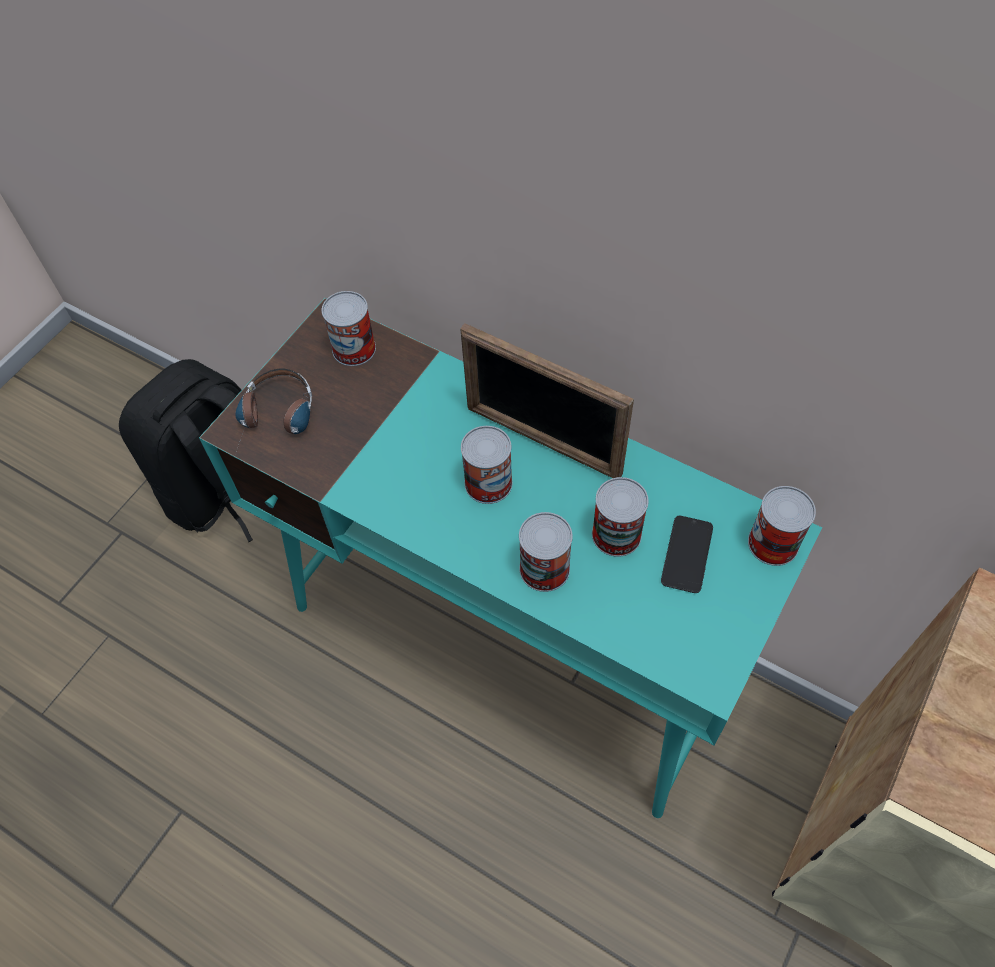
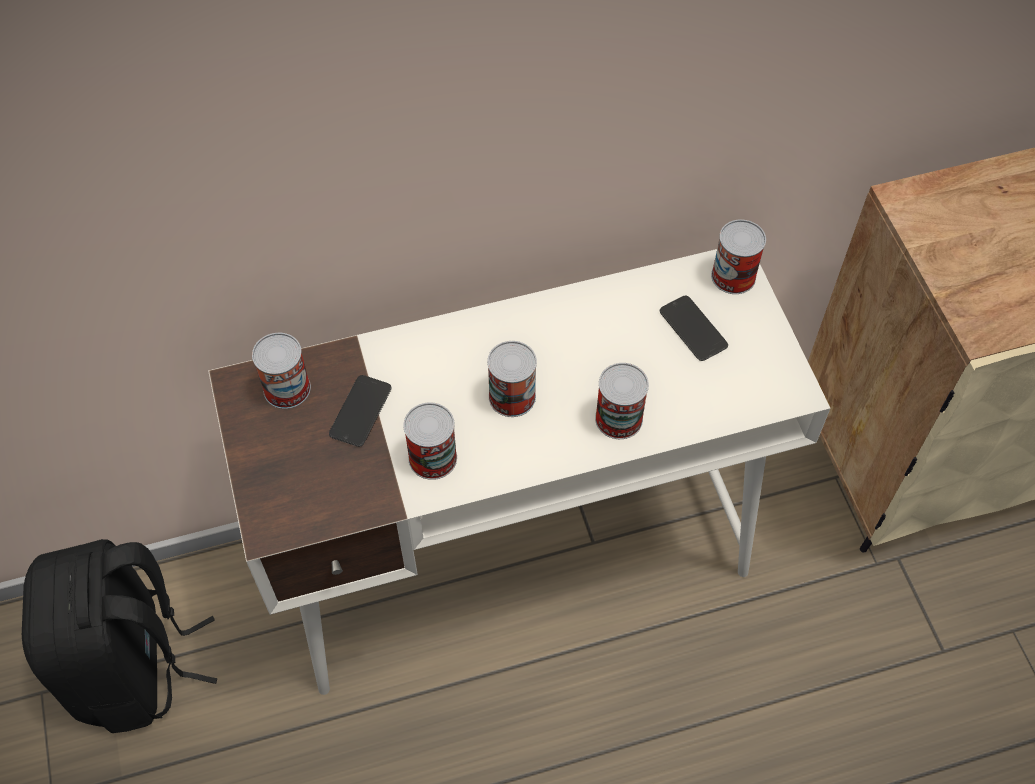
camera: 50 degrees left, 0 degrees up
turquoise desk [199,298,822,818] -> white desk [208,249,831,695]
headphones [235,368,312,453] -> none
picture frame [460,323,634,478] -> none
can [592,477,649,557] -> can moved to [403,402,457,480]
none -> phone [329,375,392,447]

